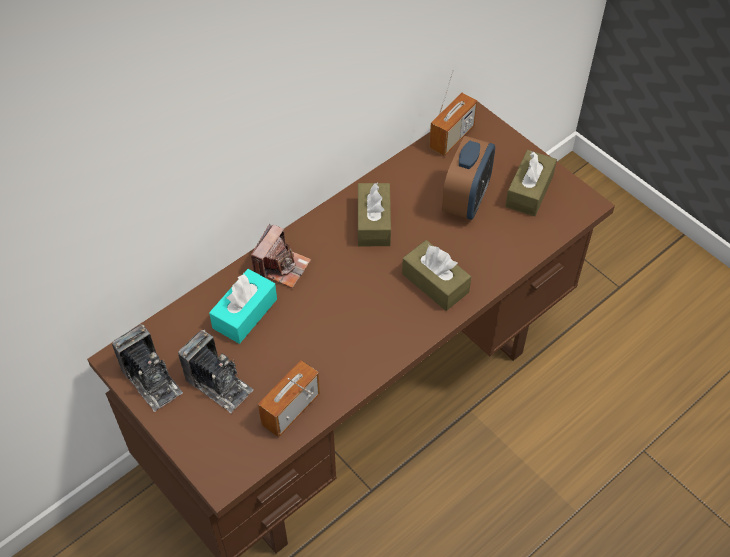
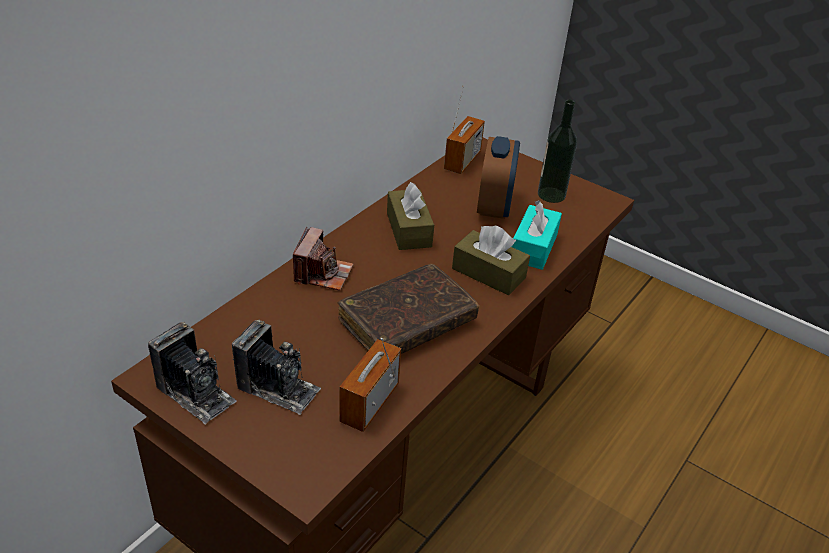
camera: 15 degrees left, 15 degrees down
turquoise tissue box [209,269,277,344] -> turquoise tissue box moved to [512,200,562,270]
brown tissue box [505,150,557,216] -> bottle [538,100,577,203]
none -> brown book [337,264,479,354]

